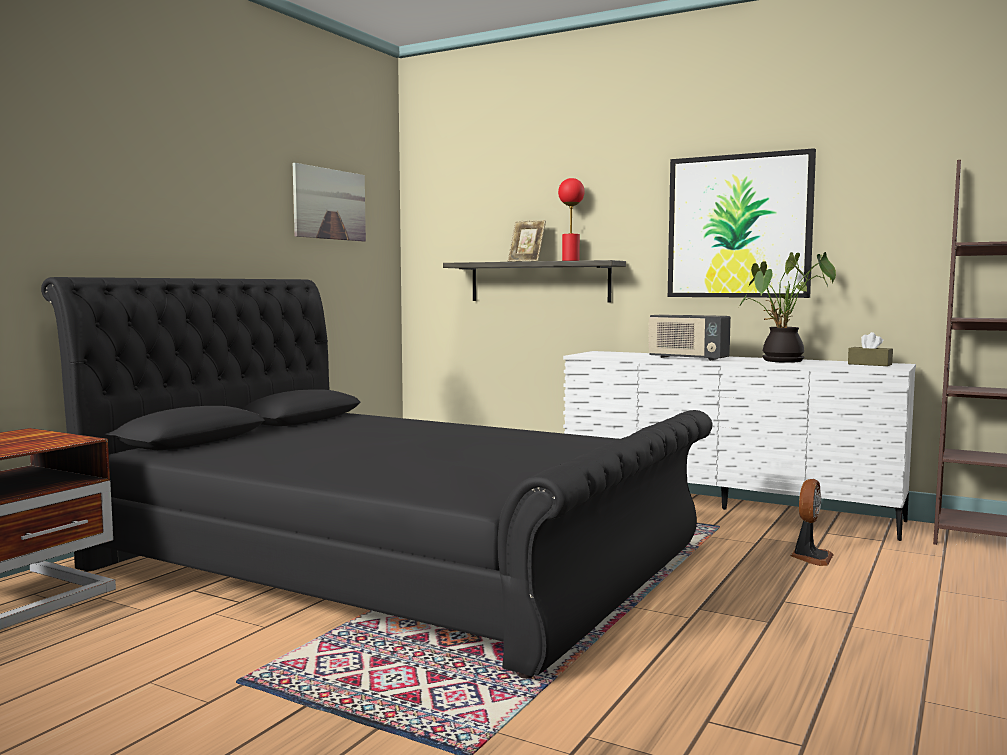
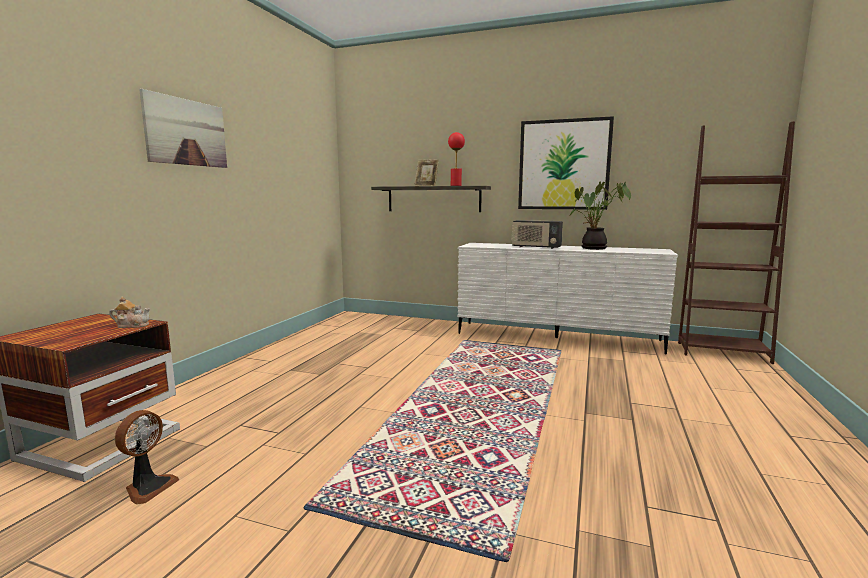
camera: 10 degrees left, 5 degrees up
black bed [41,277,713,679] -> none
picture [293,163,366,241] -> picture moved to [139,89,227,168]
fan [790,479,834,566] -> fan moved to [115,410,179,504]
brown tissue box [848,332,893,366] -> none
none -> teapot [109,297,150,328]

